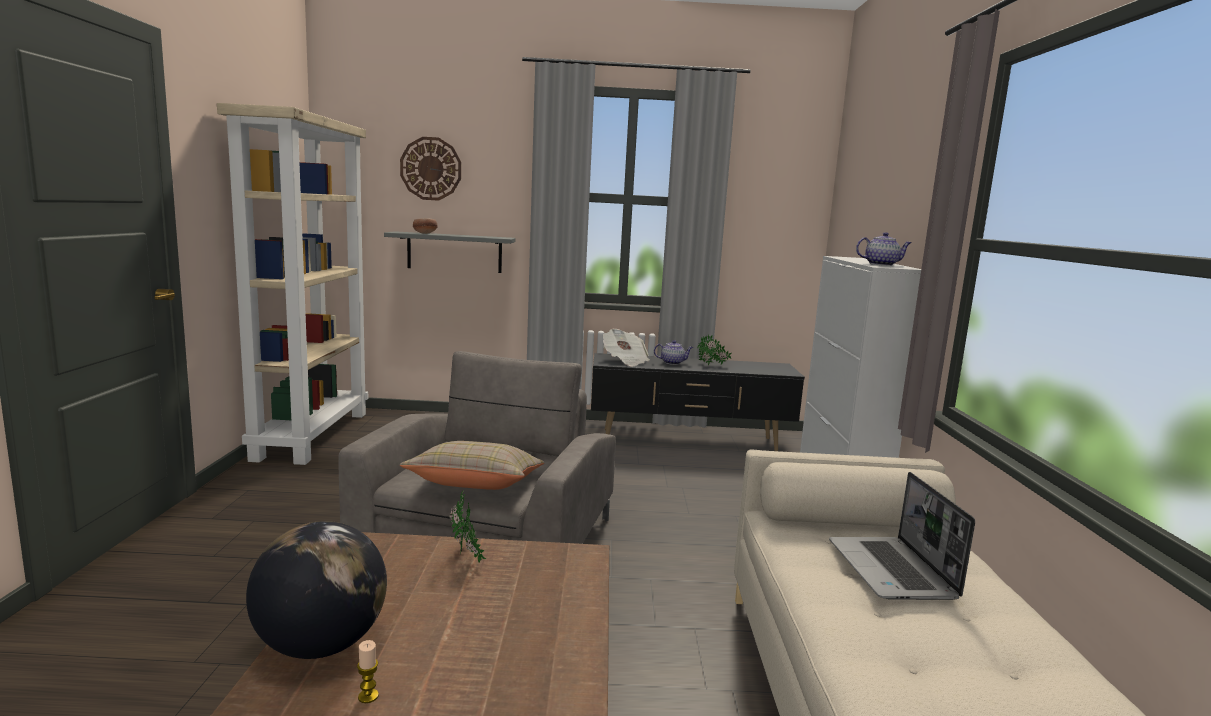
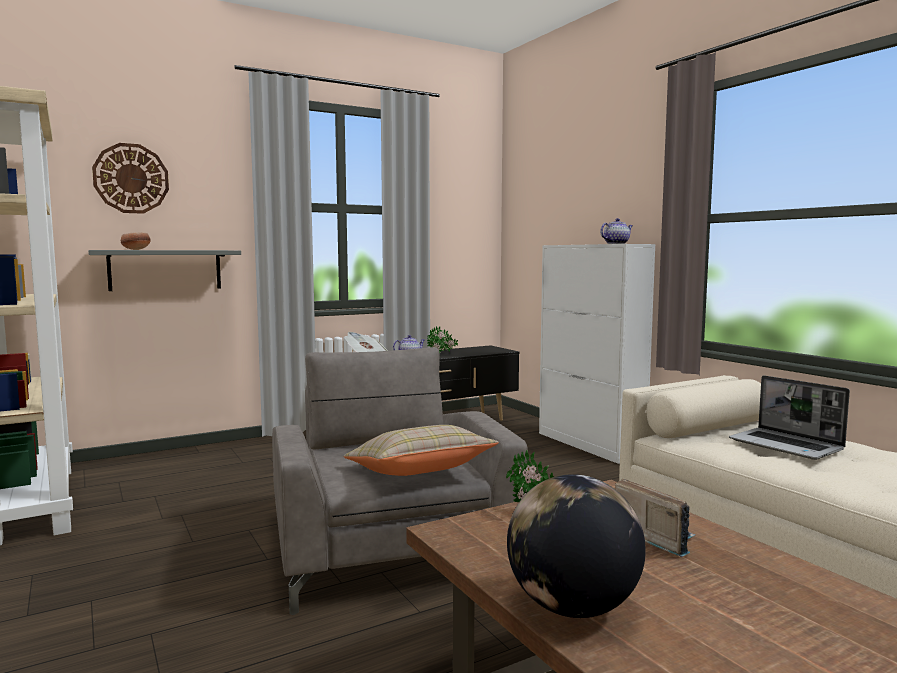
camera: 30 degrees left, 5 degrees down
candle [357,640,379,703] -> none
none -> radio [615,478,696,557]

